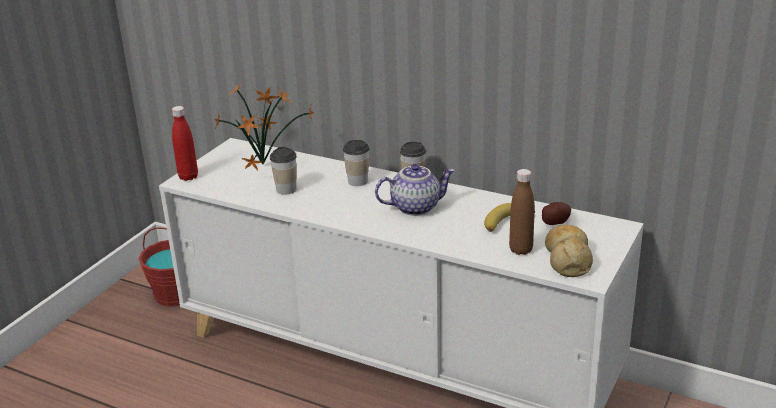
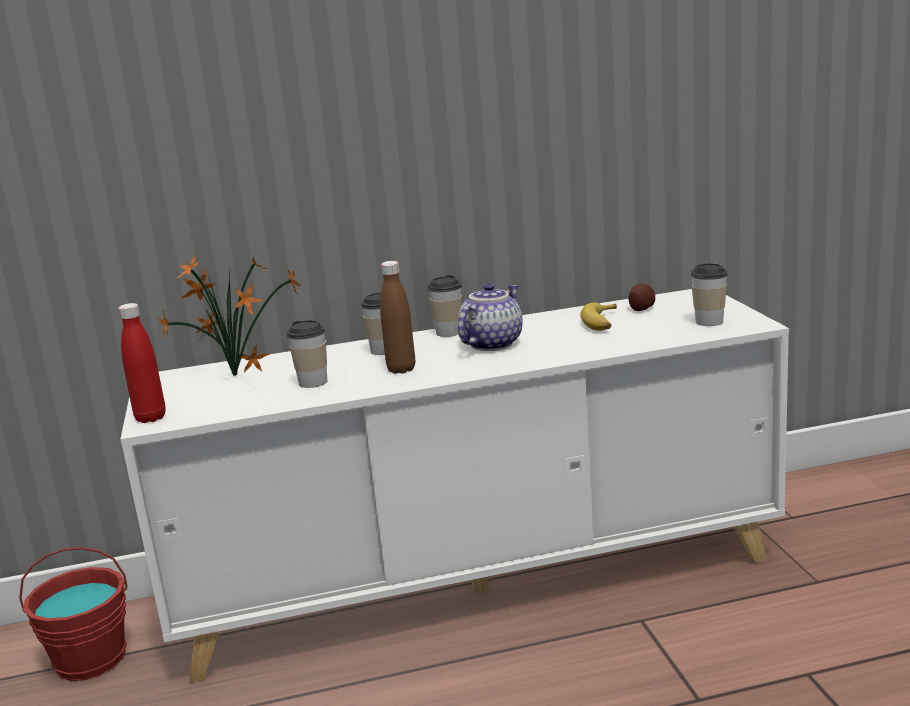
camera: 40 degrees left, 10 degrees down
brown bottle [509,169,535,255] -> brown bottle moved to [380,261,415,374]
bread [545,225,593,277] -> cup [691,263,728,326]

